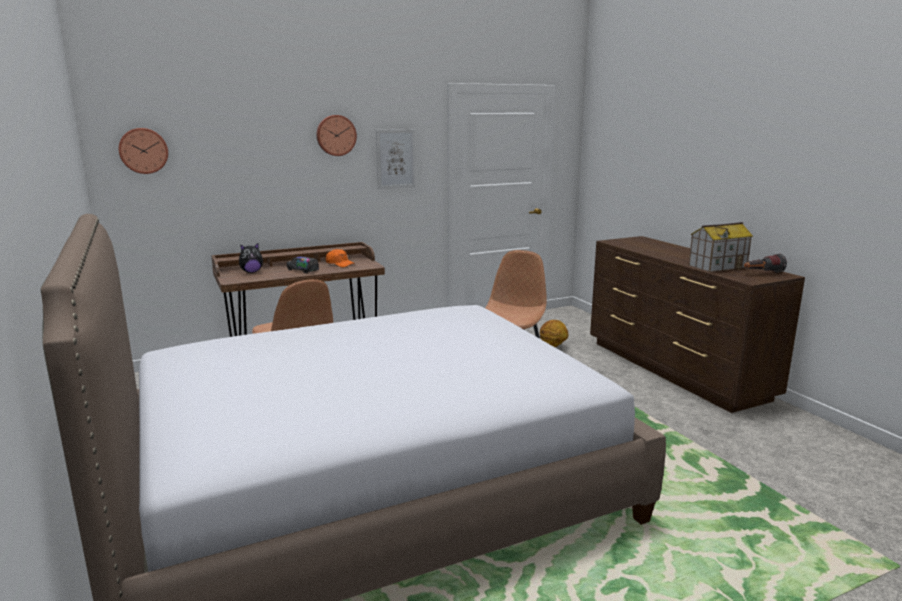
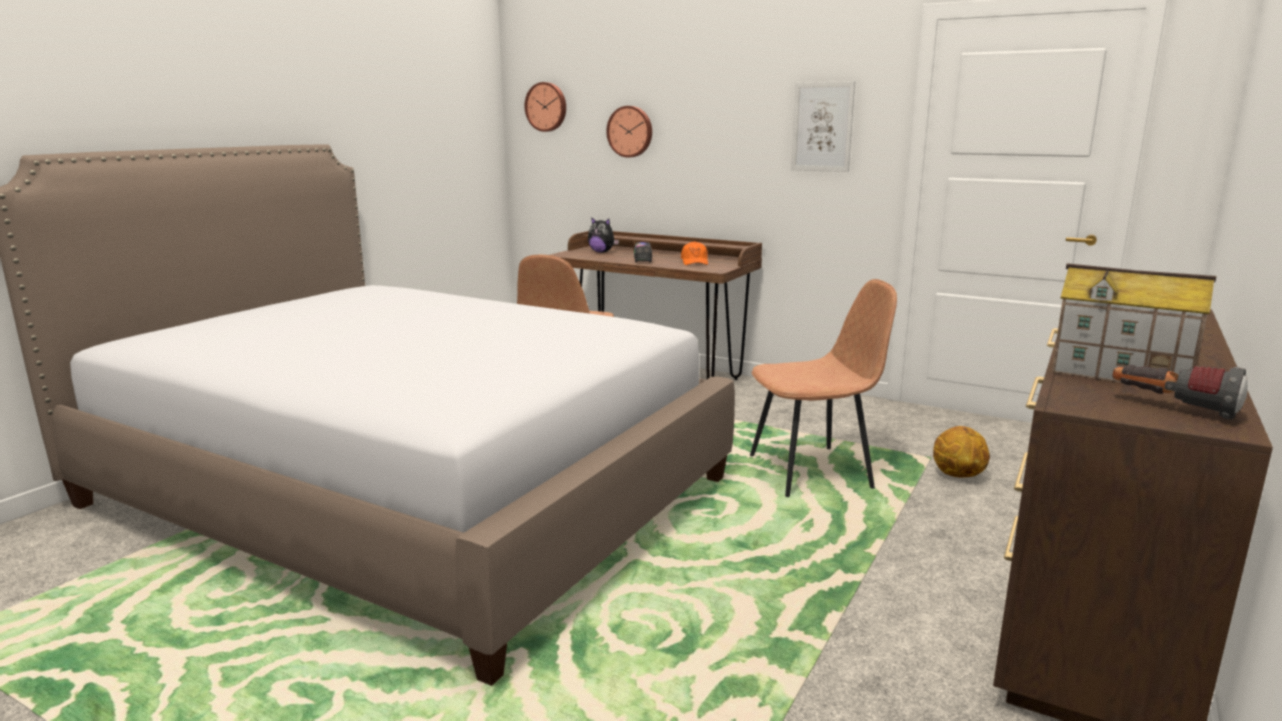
camera: 55 degrees right, 0 degrees up
wall clock [317,115,357,156] -> wall clock moved to [606,106,652,158]

